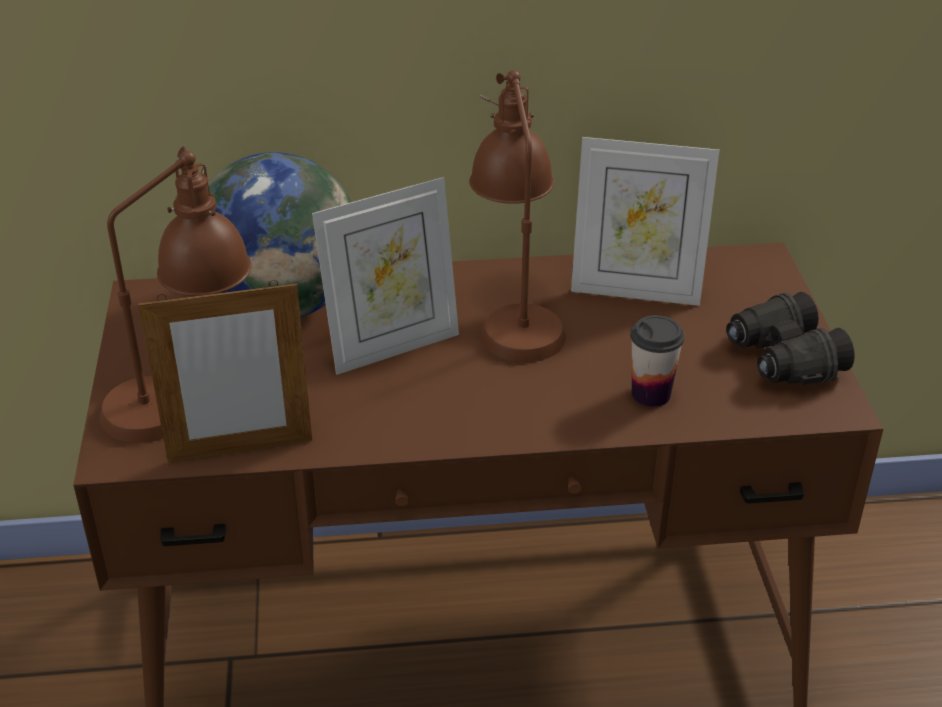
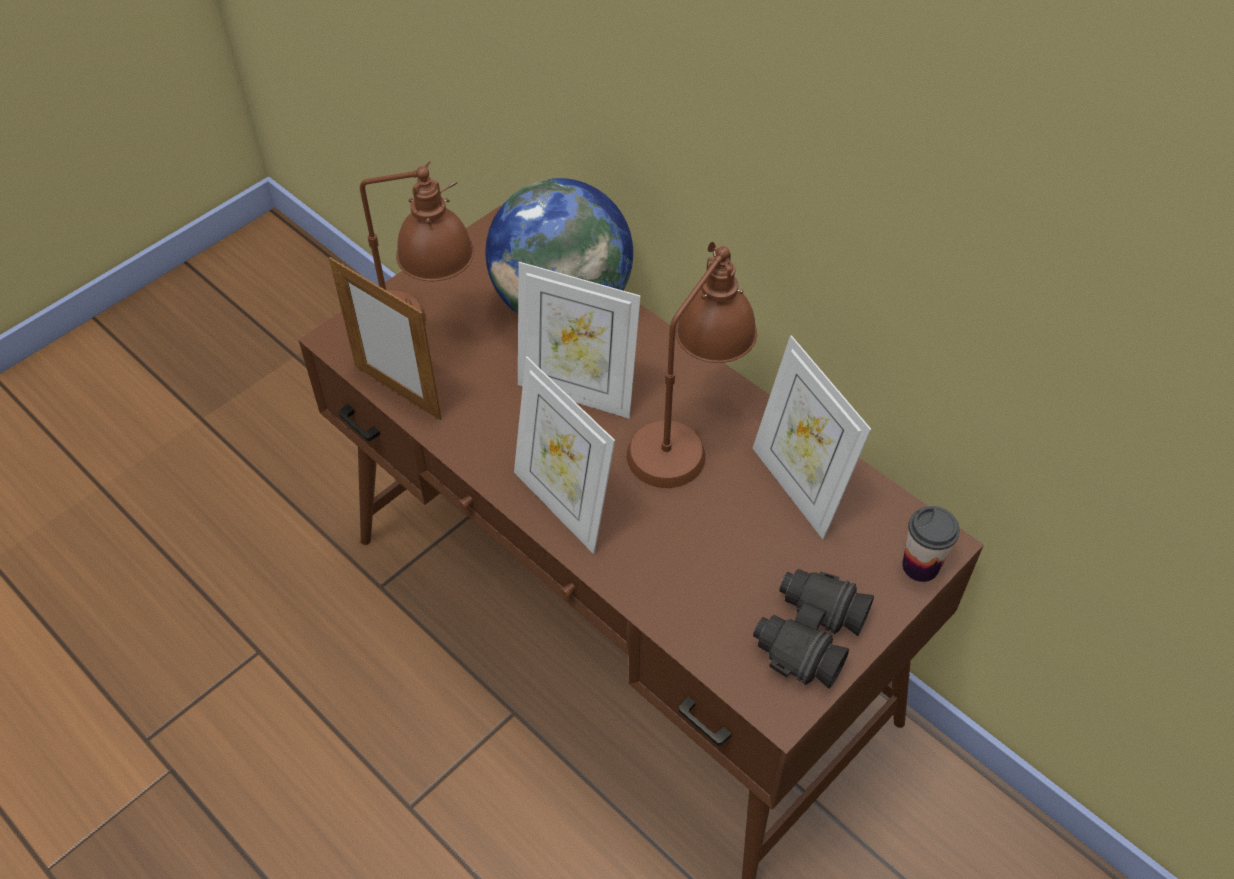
camera: 50 degrees right, 15 degrees up
cup [630,315,684,407] -> cup moved to [902,506,960,582]
none -> picture frame [514,357,615,554]

